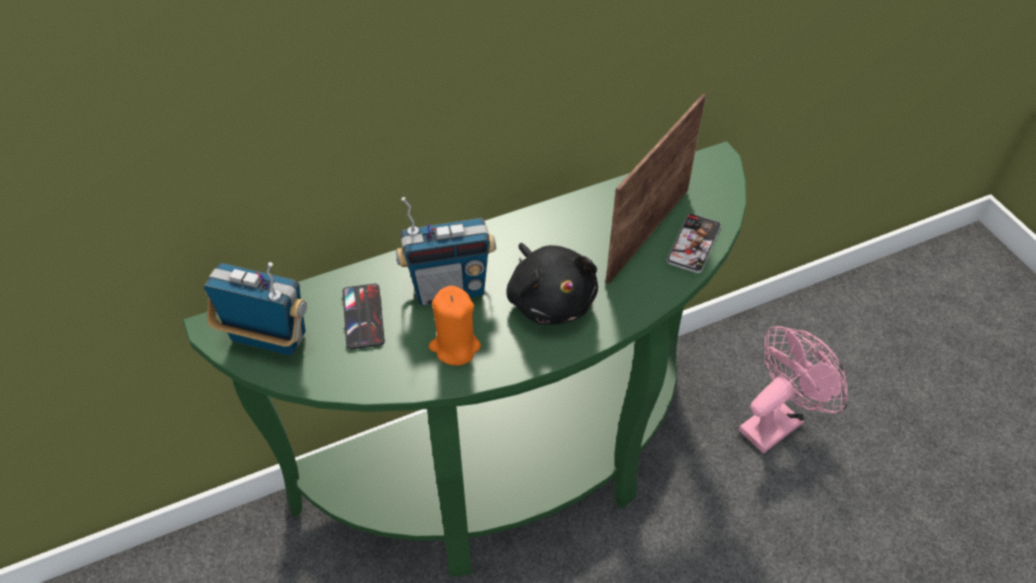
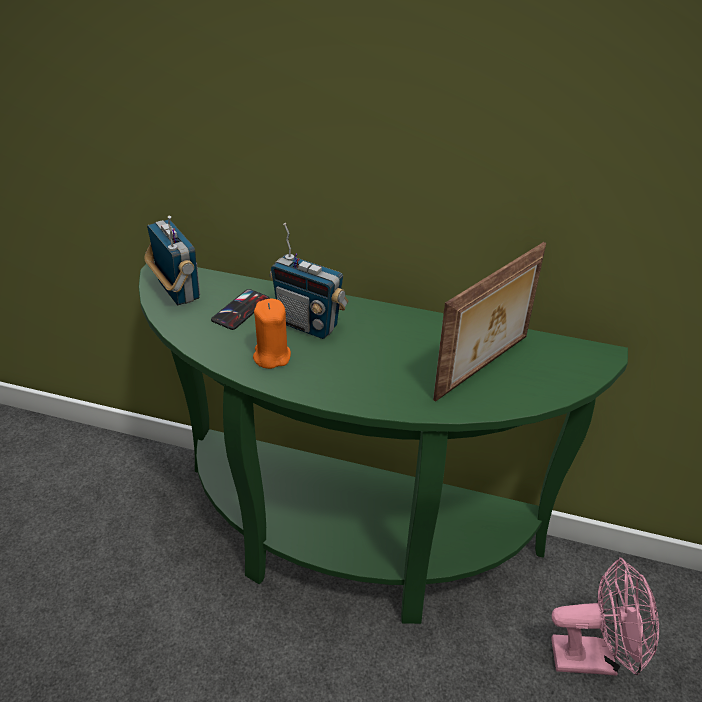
camera: 40 degrees right, 10 degrees down
black plush toy [506,243,598,325] -> none
picture frame [606,94,706,285] -> picture frame turned 150 degrees clockwise [433,242,546,402]
phone [667,214,721,273] -> none

